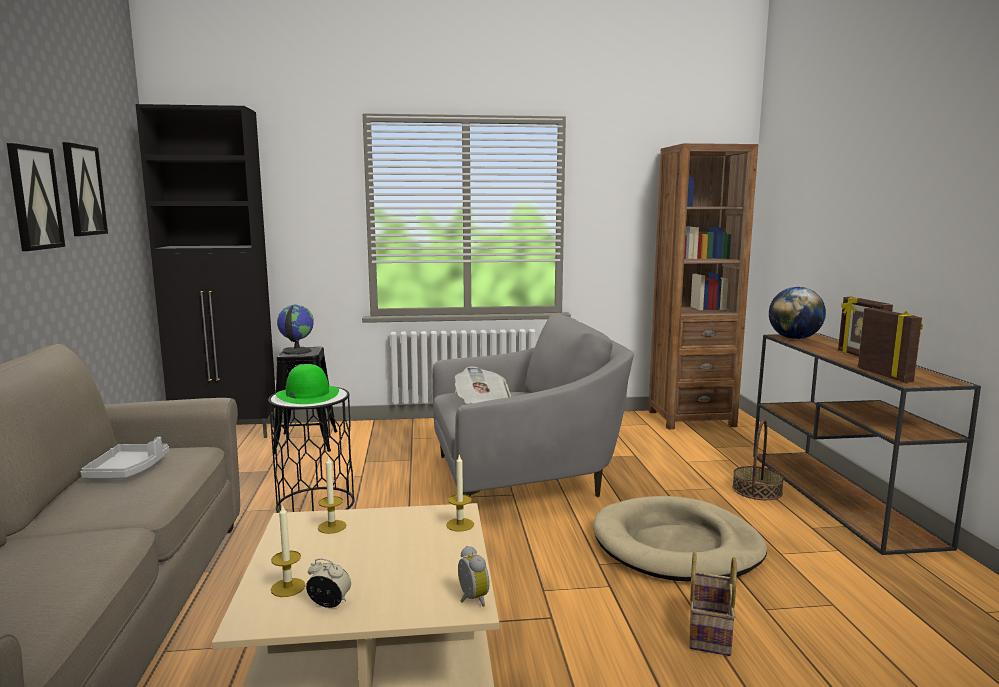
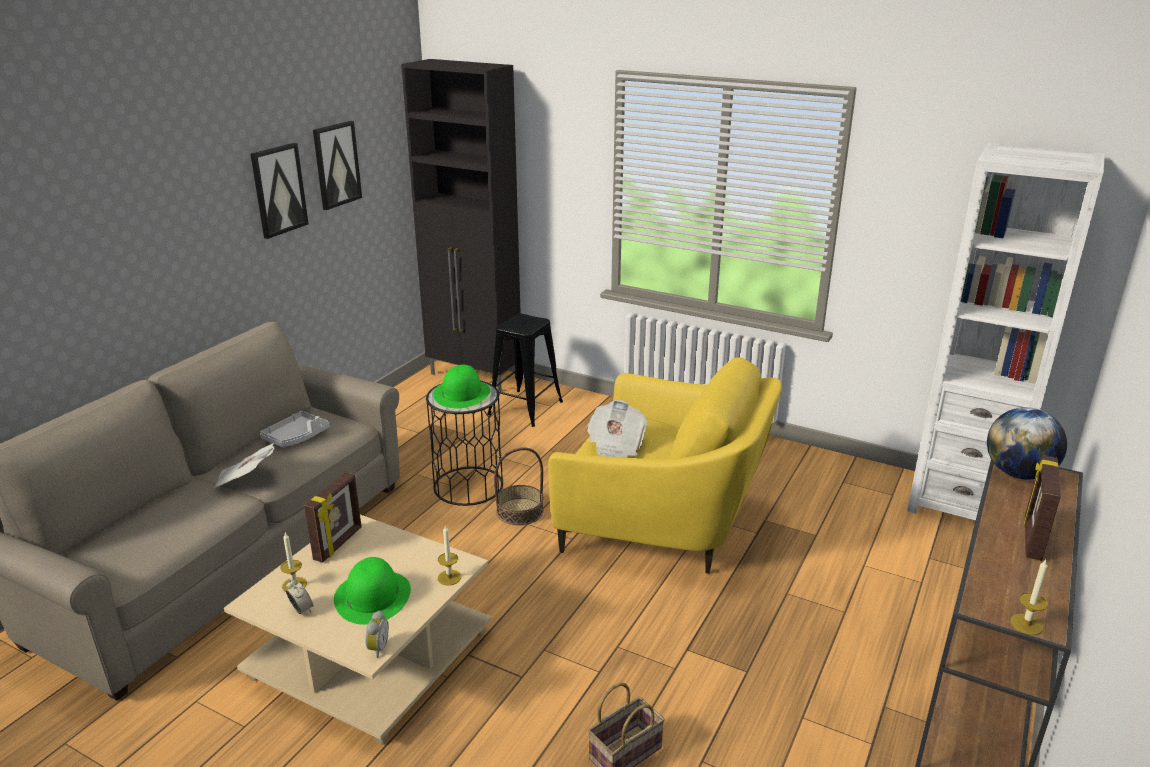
camera: 35 degrees right, 15 degrees up
globe [277,305,314,355] -> none
candle [318,457,346,534] -> candle moved to [1010,560,1048,635]
grey armchair [432,314,634,497] -> yellow armchair [548,358,782,574]
beige dog bed [593,496,767,582] -> none
brown bookcase [648,143,758,430] -> white bookcase [907,143,1105,520]
basket [732,419,784,500] -> basket moved to [494,447,544,525]
picture frame [858,308,923,382] -> picture frame moved to [304,472,362,563]
none -> newspaper [214,443,274,488]
none -> green hat [334,557,411,625]

